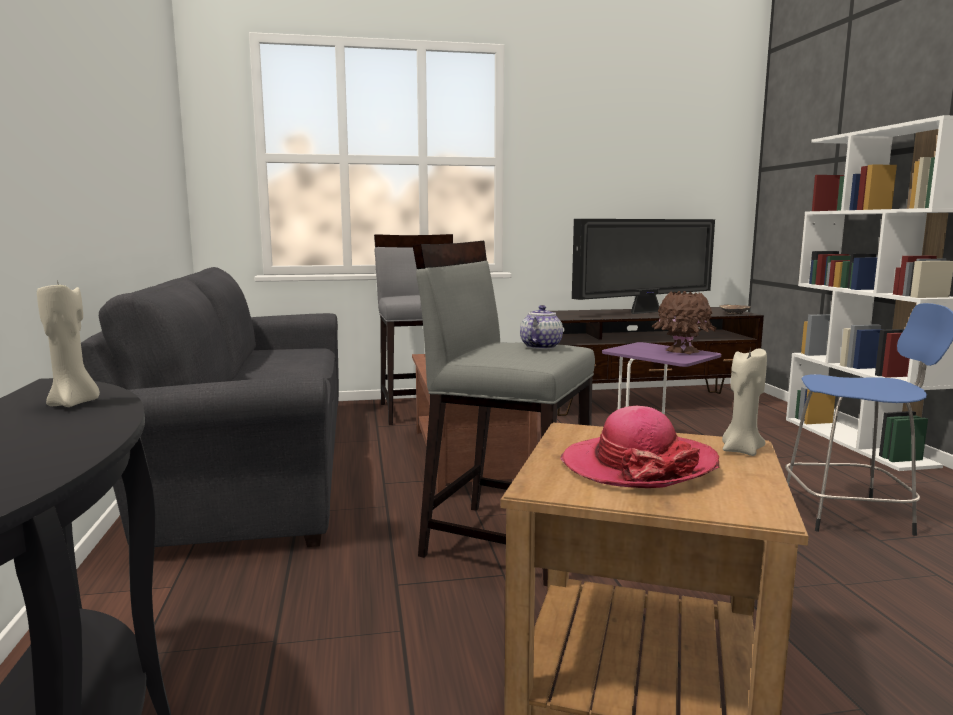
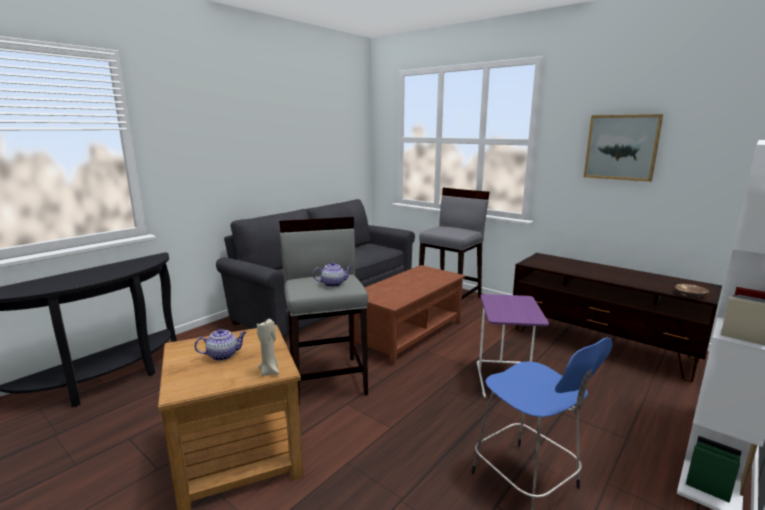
camera: 50 degrees right, 5 degrees up
beige candle [37,279,100,407] -> none
hat [561,405,719,488] -> teapot [194,329,247,361]
television [572,219,715,314] -> none
brown vase [651,291,716,354] -> none
none -> picture [584,114,663,182]

